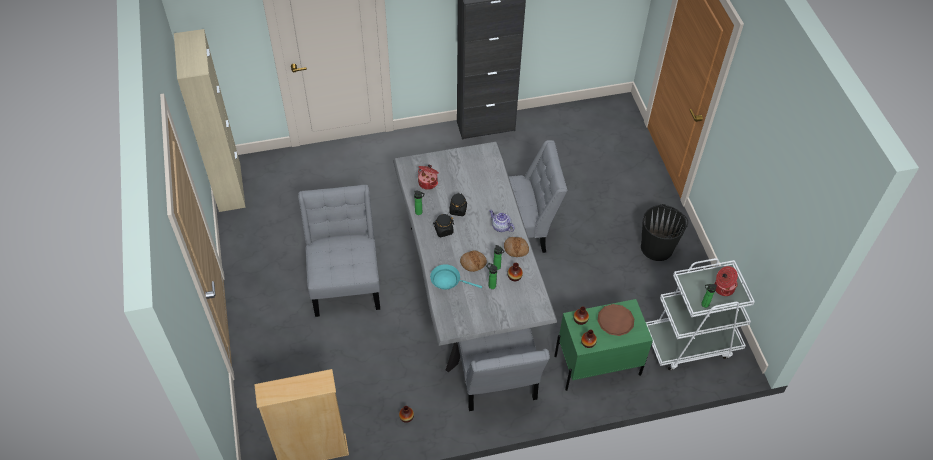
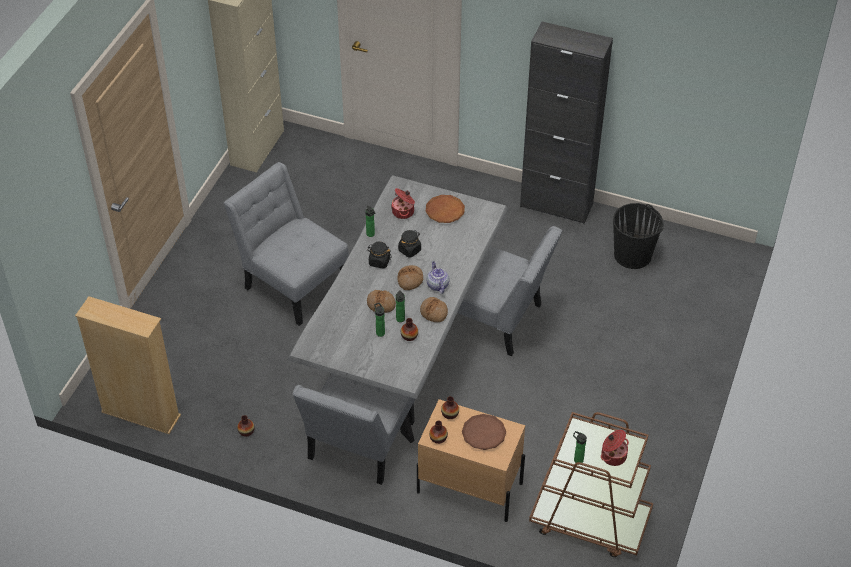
camera: 35 degrees right, 5 degrees down
grey chair [298,185,380,317] -> grey chair turned 75 degrees counterclockwise [224,162,349,326]
turquoise frying pan [430,264,482,290] -> none
green nightstand [554,299,653,391] -> beige nightstand [417,399,525,522]
black bucket [641,204,688,261] -> black bucket moved to [613,203,664,269]
white cart [646,258,755,370] -> brown cart [529,412,653,557]
none -> bread [397,265,423,290]
none -> brown plate [426,195,465,223]

